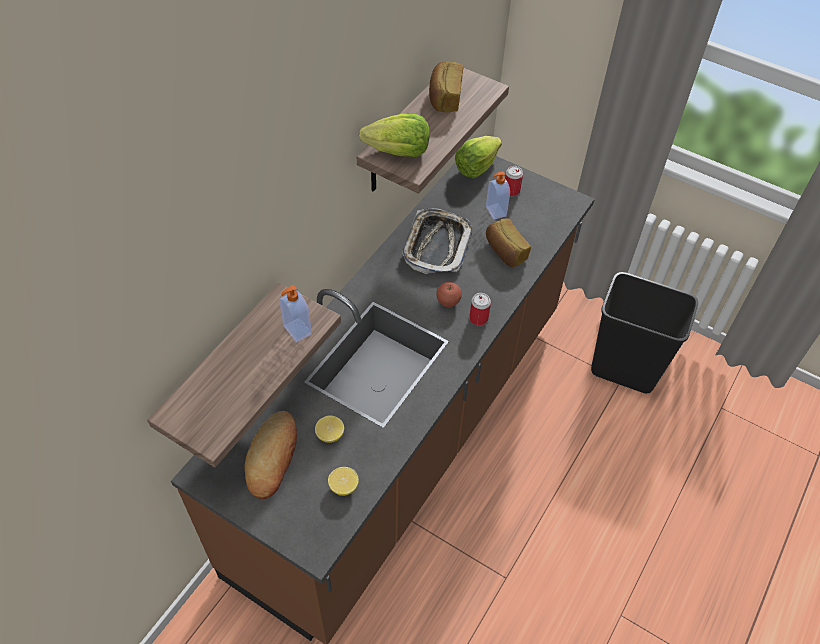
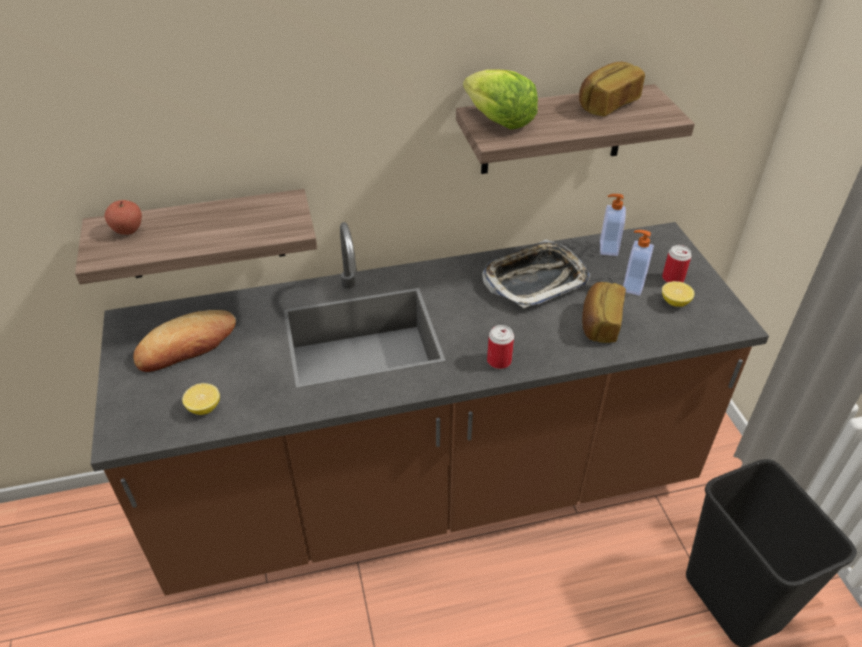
camera: 45 degrees right, 10 degrees down
soap dispenser [279,285,312,342] -> soap dispenser moved to [600,194,626,256]
lemon [315,415,344,443] -> lemon moved to [662,281,694,307]
apple [436,282,462,307] -> apple moved to [105,200,142,235]
lettuce [455,136,502,178] -> none

